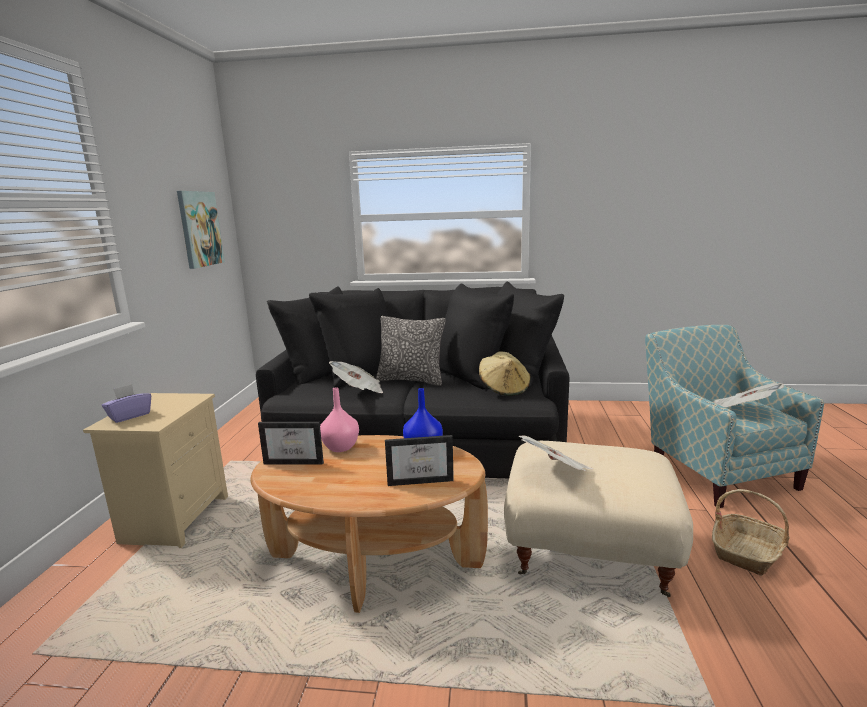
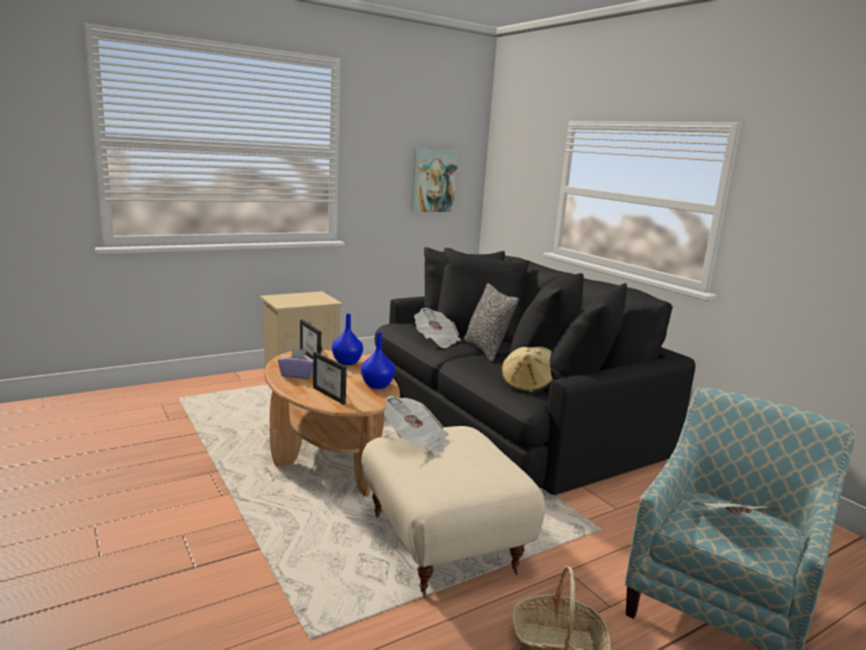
camera: 50 degrees right, 0 degrees up
purple tissue box [102,384,151,423] -> purple tissue box moved to [278,348,313,379]
pink vase [320,387,359,452] -> blue vase [332,314,363,365]

